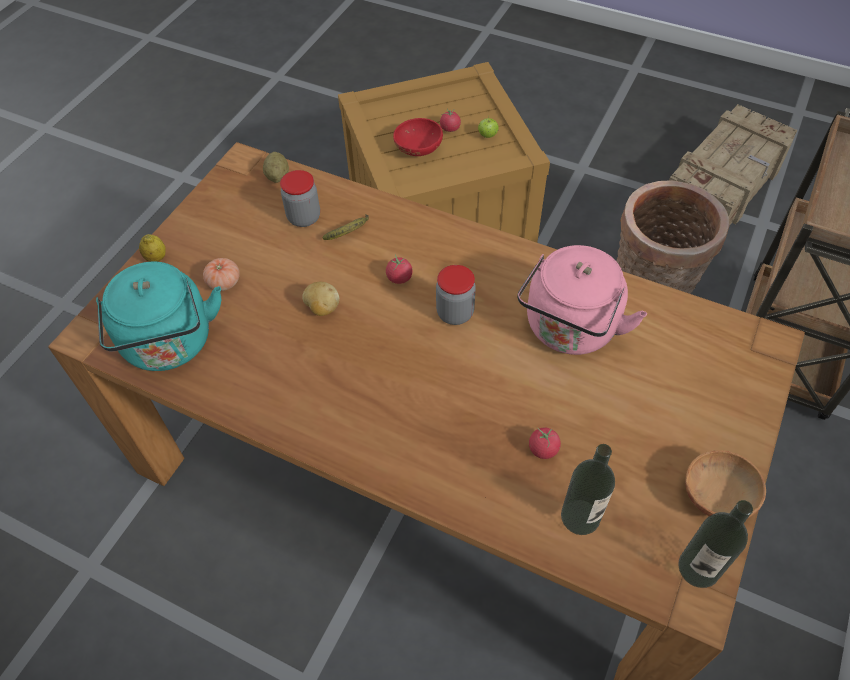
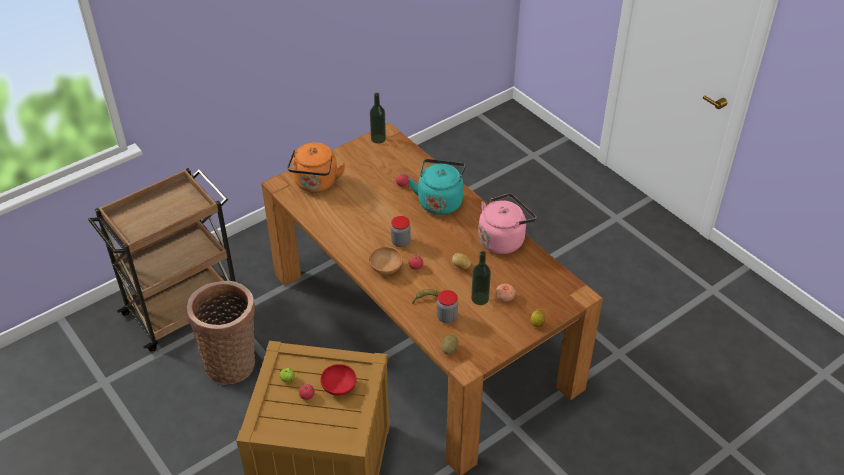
camera: 155 degrees left, 10 degrees down
turquoise kettle [96,261,221,371] -> turquoise kettle moved to [408,159,466,215]
pink kettle [517,245,647,355] -> pink kettle moved to [478,193,536,254]
bottle [561,444,615,535] -> bottle moved to [471,251,491,305]
crate [669,104,797,224] -> none
brown bowl [685,450,766,518] -> brown bowl moved to [369,247,403,274]
none -> orange kettle [287,142,346,193]

